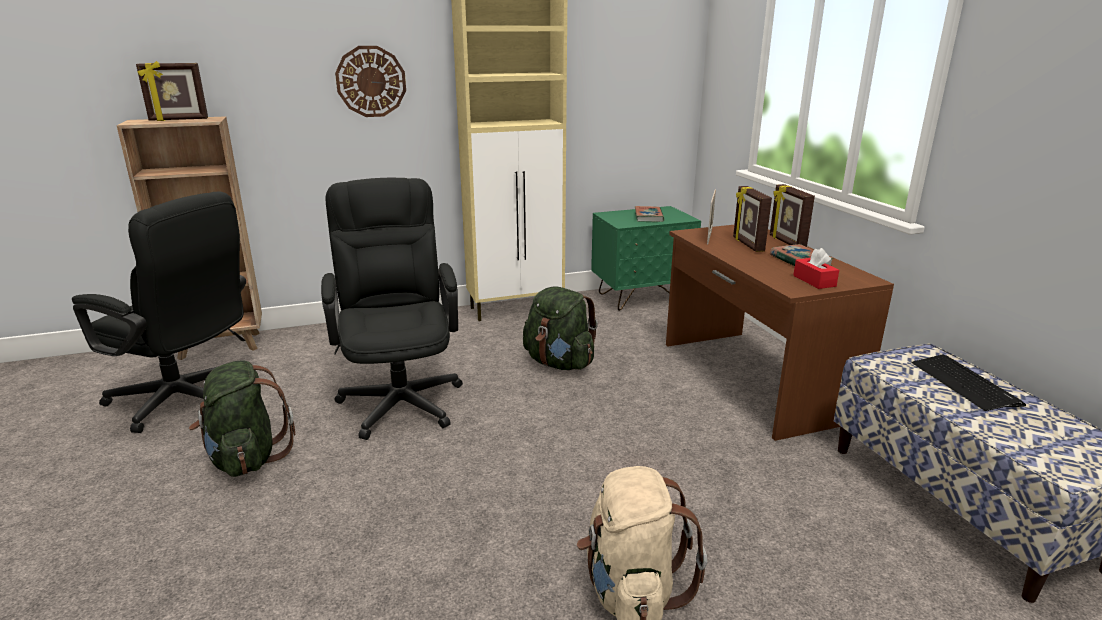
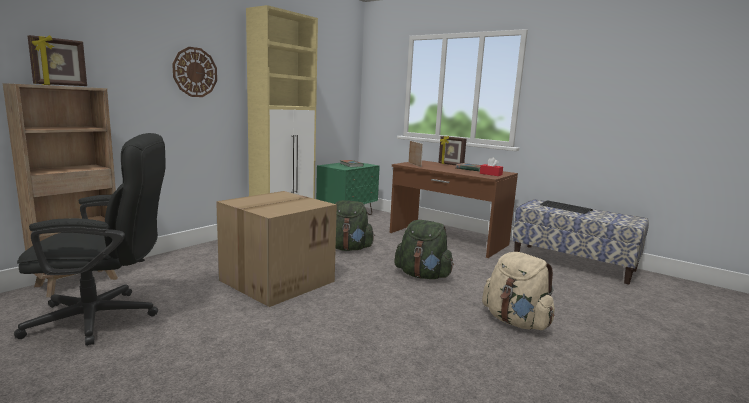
camera: 35 degrees left, 10 degrees down
green backpack [189,360,295,477] -> green backpack moved to [394,220,454,279]
black office chair [321,178,463,440] -> cardboard box [216,191,337,307]
picture frame [733,186,772,252] -> none

